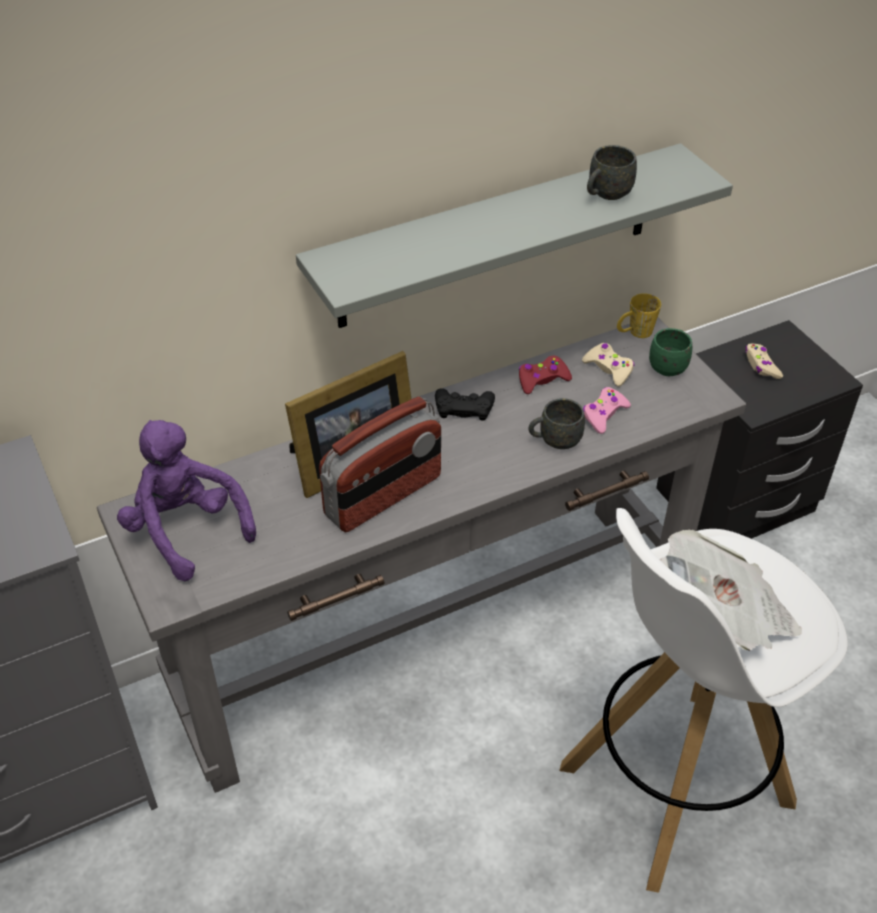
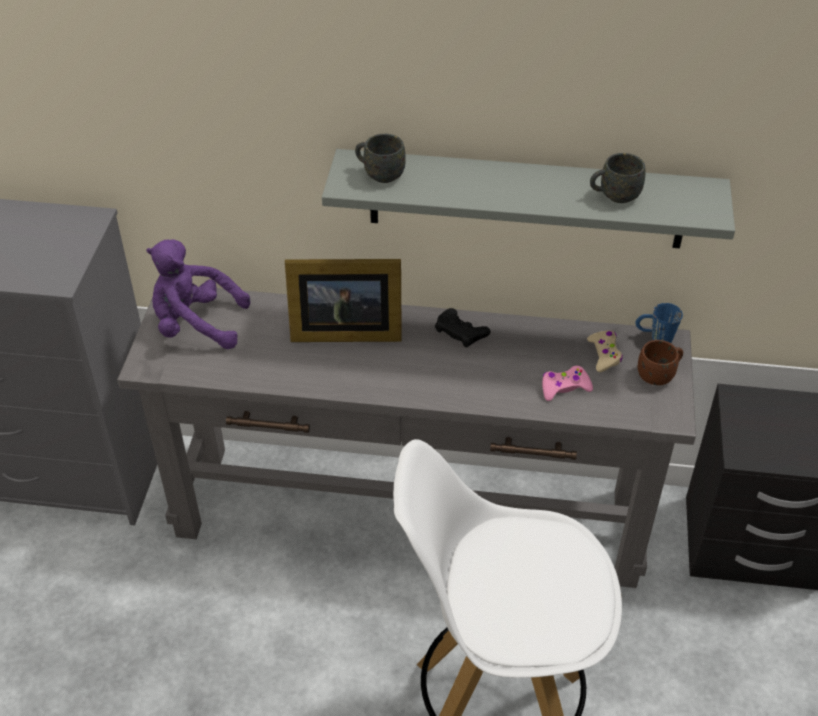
camera: 35 degrees right, 0 degrees up
purple plush toy [117,420,256,581] -> purple plush toy turned 75 degrees counterclockwise [146,239,250,349]
radio [319,397,441,532] -> none
red game controller [519,356,572,394] -> none
grey mug [528,398,585,449] -> grey mug moved to [355,134,406,183]
yellow mug [617,293,661,338] -> blue mug [635,303,683,343]
green mug [649,328,692,376] -> brown mug [637,340,683,385]
newspaper [659,529,802,651] -> none
beige game controller [745,344,783,379] -> none

